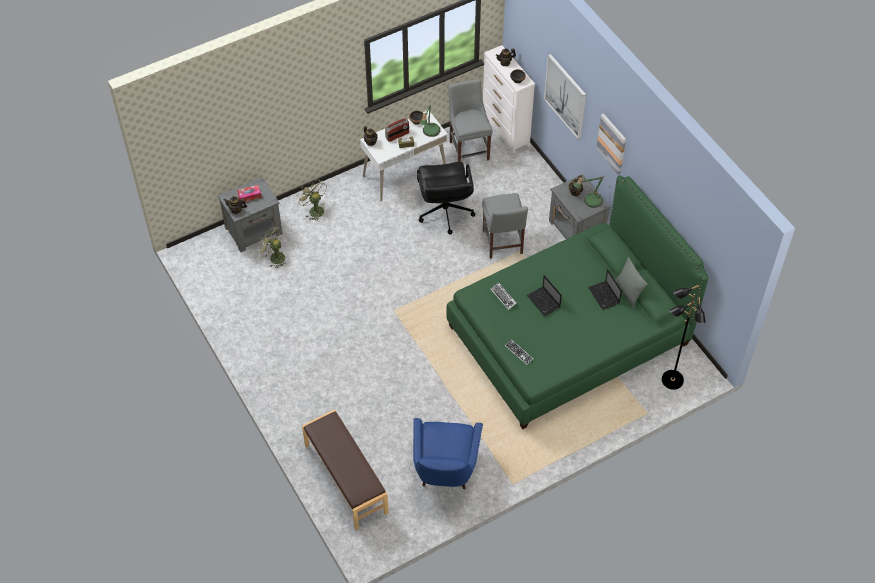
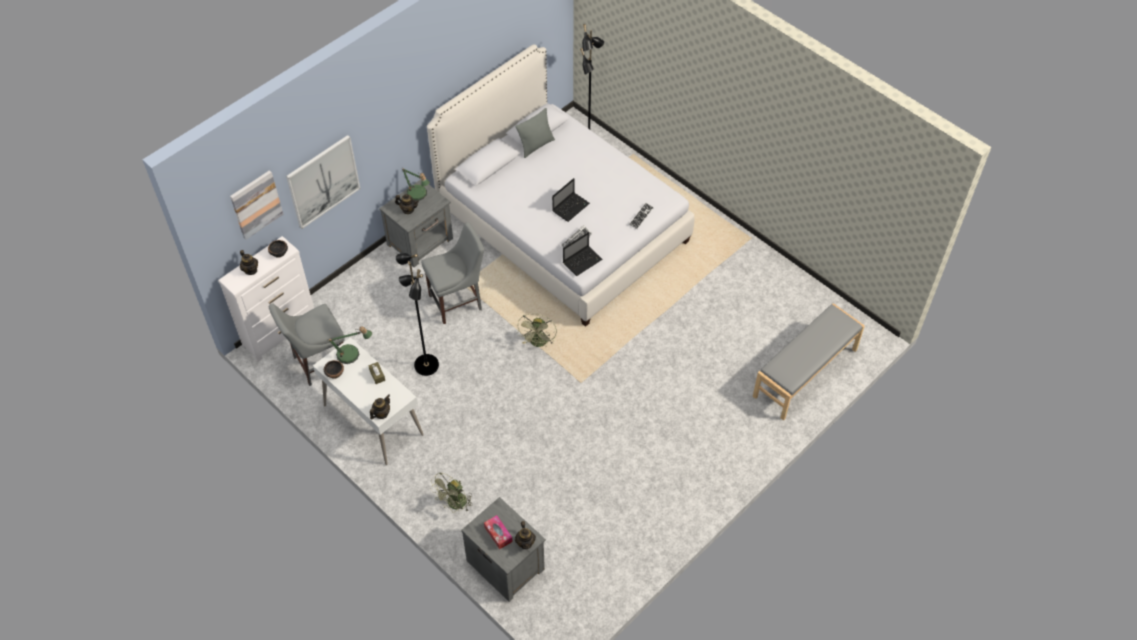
camera: 105 degrees left, 0 degrees up
green fan [258,226,285,269] -> green fan moved to [517,314,557,347]
brown bench [302,409,389,530] -> grey bench [753,303,865,421]
radio [385,118,409,142] -> none
blue armchair [413,418,483,489] -> none
black office chair [417,162,476,234] -> black floor lamp [396,253,439,376]
green bed [446,176,709,429] -> white bed [427,44,695,327]
laptop [588,269,622,310] -> laptop moved to [563,232,603,276]
picture [596,113,626,175] -> picture moved to [230,170,283,240]

